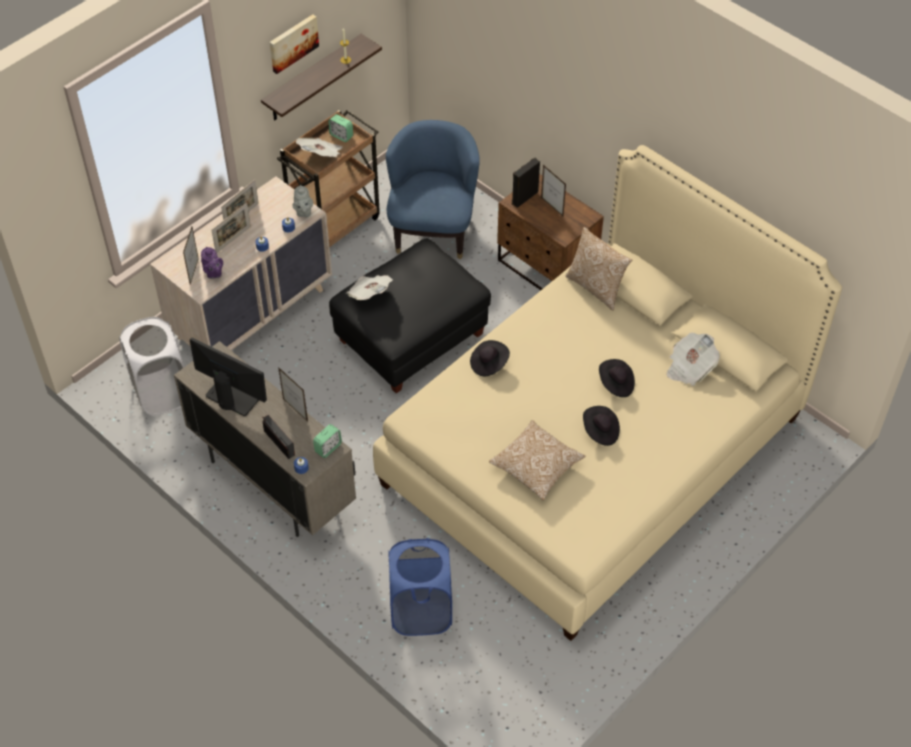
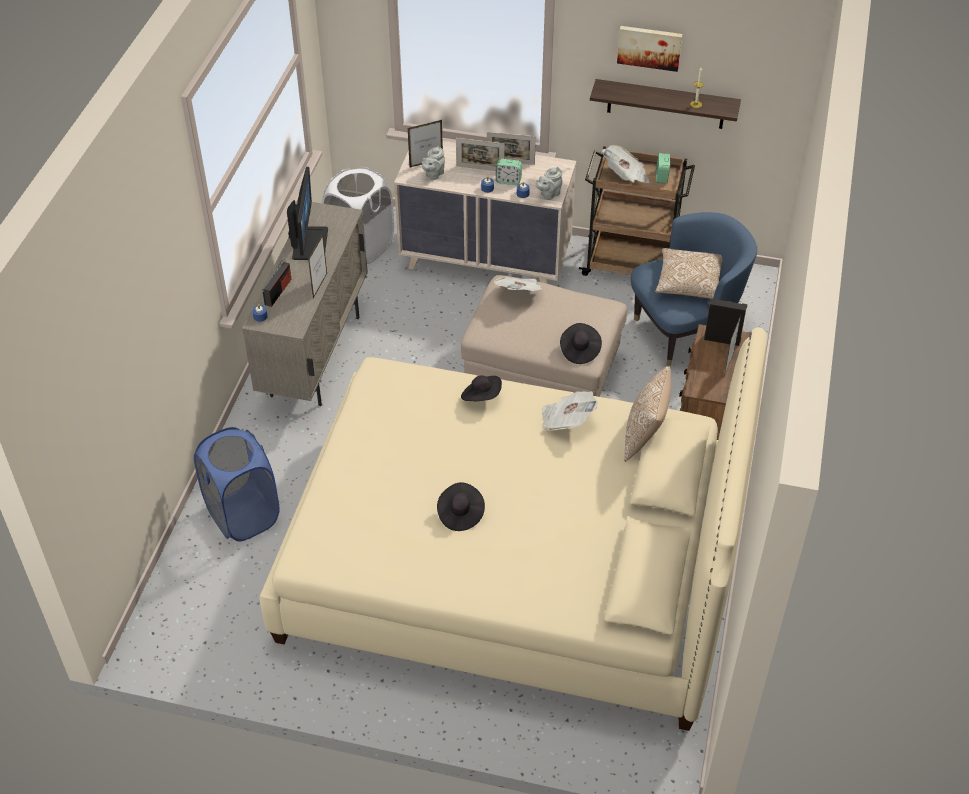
camera: 60 degrees right, 5 degrees down
purple teapot [201,247,223,279] -> grey teapot [422,146,445,180]
alarm clock [313,424,342,458] -> alarm clock moved to [496,159,522,185]
black ottoman [329,238,491,393] -> beige ottoman [461,275,627,397]
pillow [489,420,586,500] -> pillow moved to [655,248,723,299]
black hat [599,359,635,397] -> black hat moved to [560,323,602,364]
newspaper [666,333,720,386] -> newspaper moved to [542,391,597,430]

